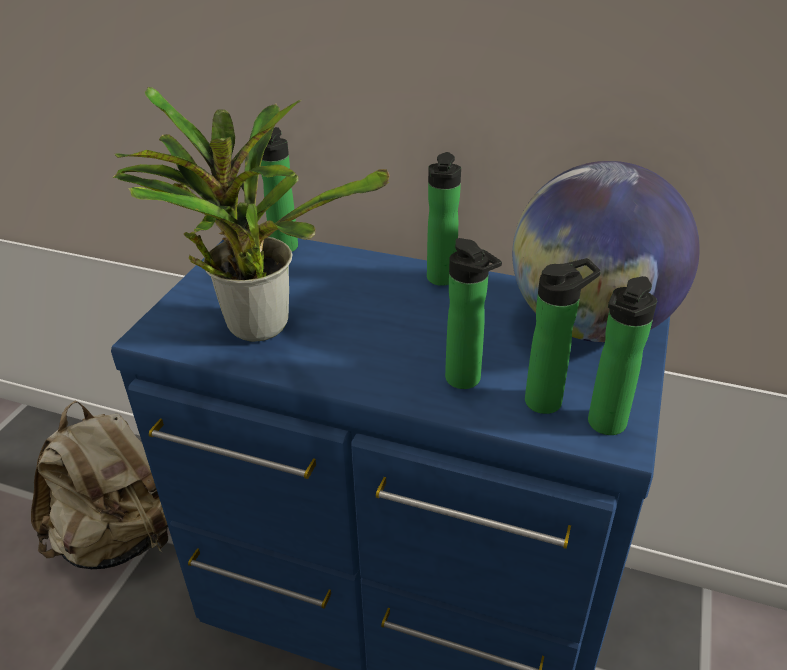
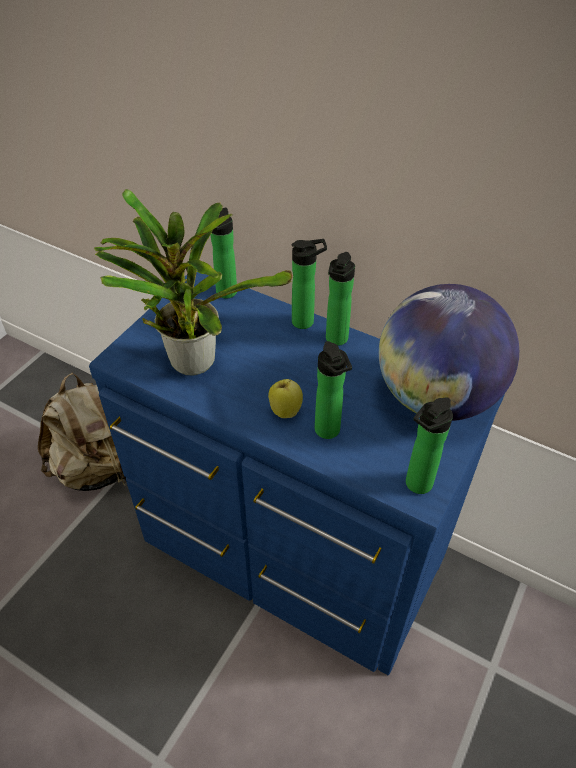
camera: 10 degrees right, 10 degrees up
bottle [525,258,601,414] -> bottle moved to [292,239,327,329]
none -> apple [268,379,303,418]

